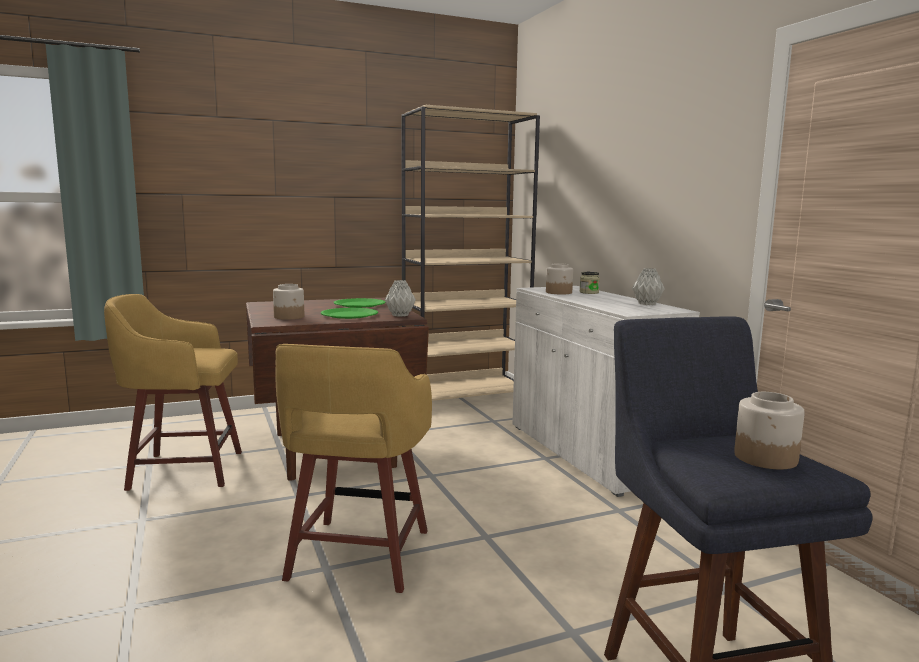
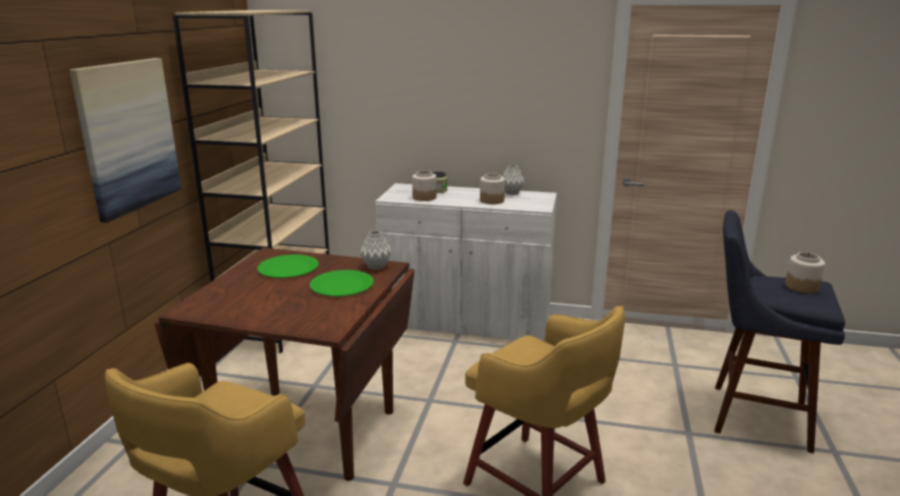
camera: 55 degrees left, 10 degrees up
jar [273,284,304,320] -> jar moved to [480,173,505,204]
none -> picture [70,58,181,223]

